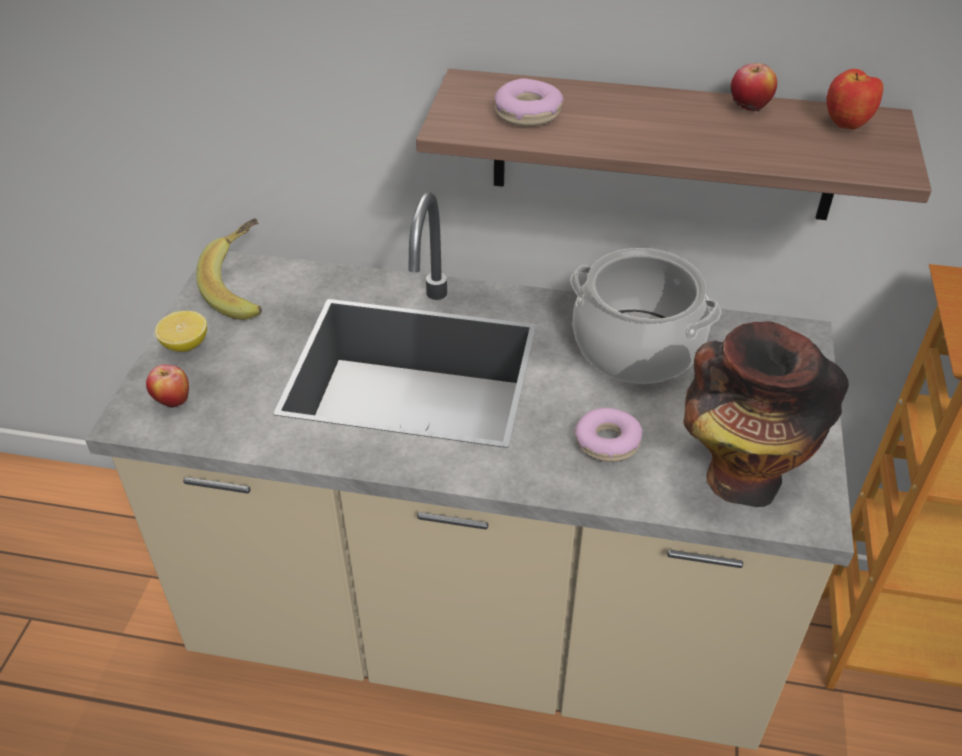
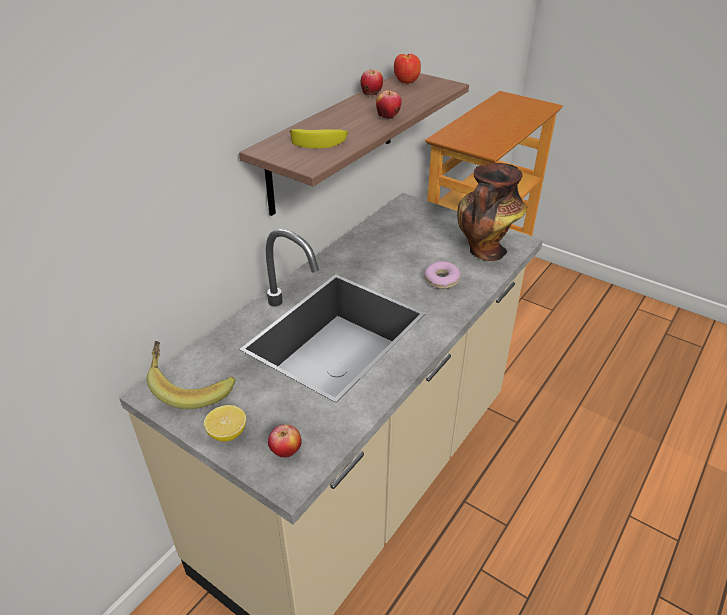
camera: 65 degrees left, 5 degrees down
donut [494,78,564,127] -> banana [290,129,348,148]
cooking pot [570,248,721,384] -> none
none -> apple [376,90,401,119]

